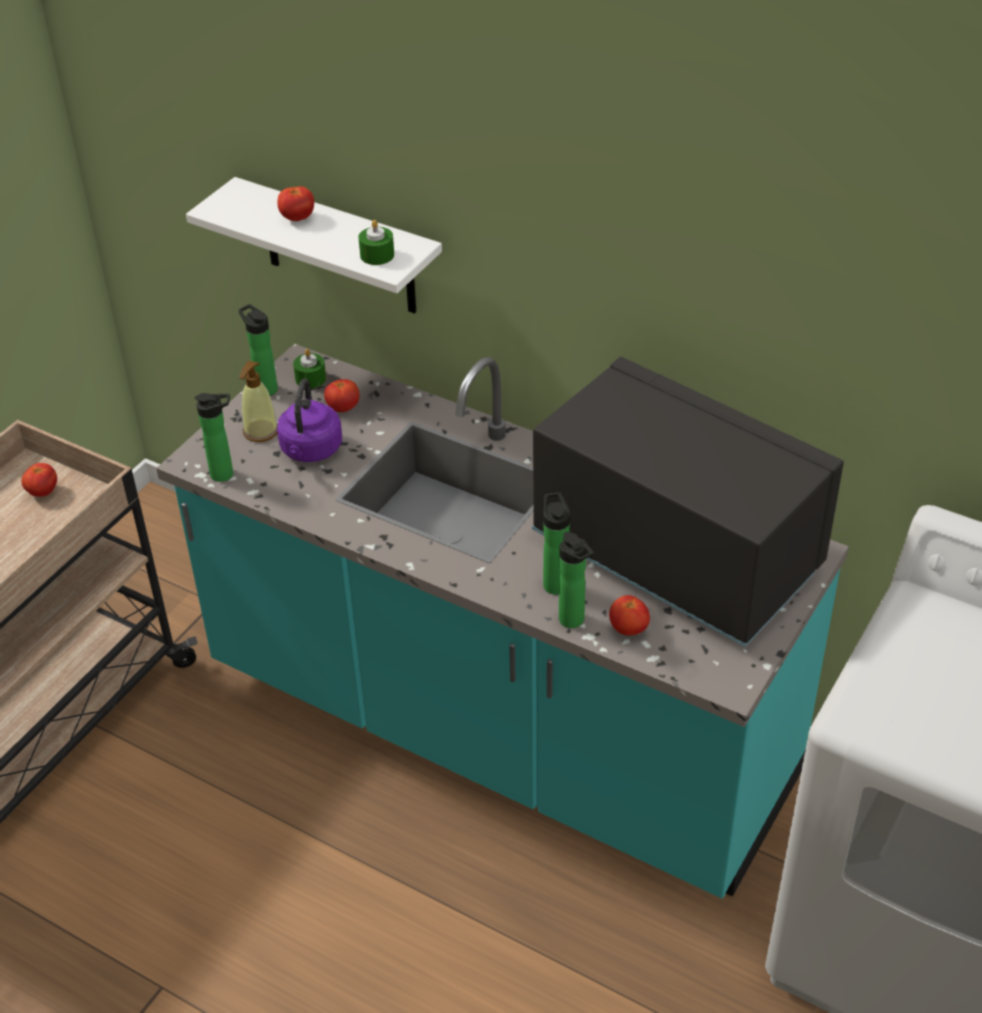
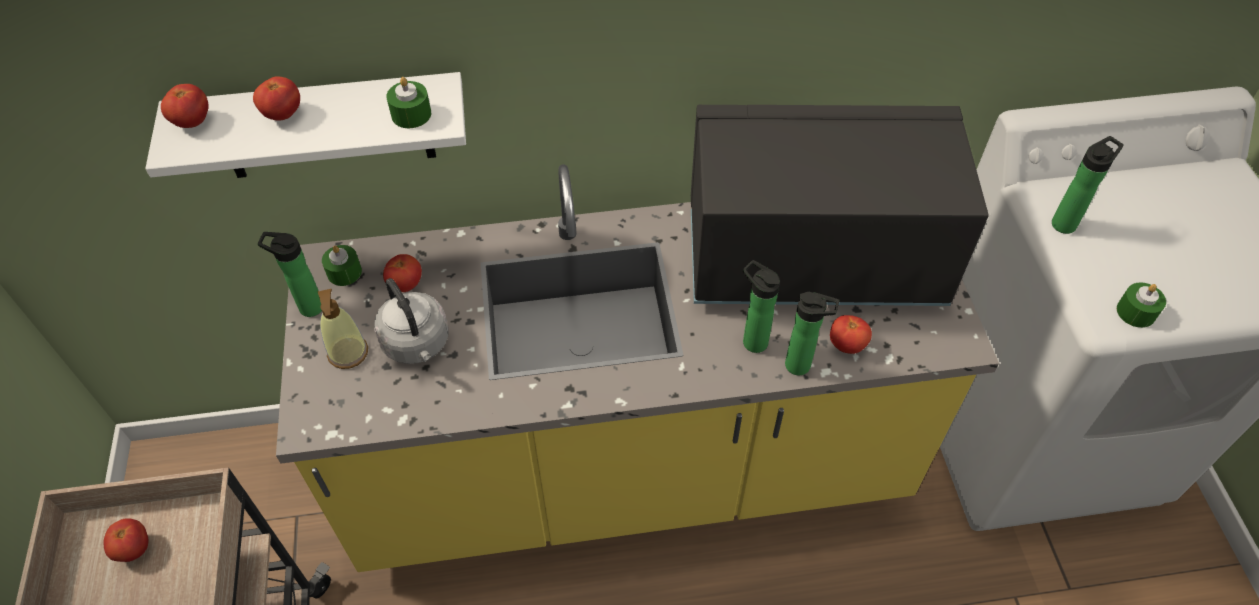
camera: 40 degrees left, 10 degrees up
turquoise counter [156,344,849,899] -> yellow counter [276,164,999,572]
bottle [195,393,233,482] -> bottle moved to [1052,136,1124,234]
purple kettle [277,379,342,462] -> grey kettle [374,278,449,364]
none -> tomato [161,84,209,128]
none -> green candle [1117,283,1166,328]

